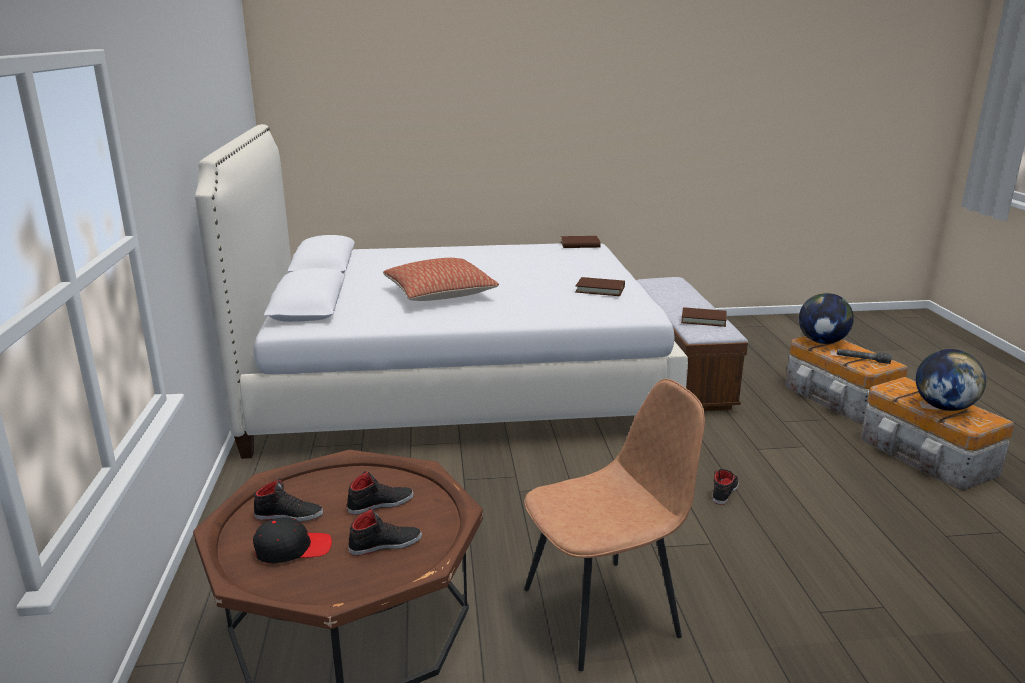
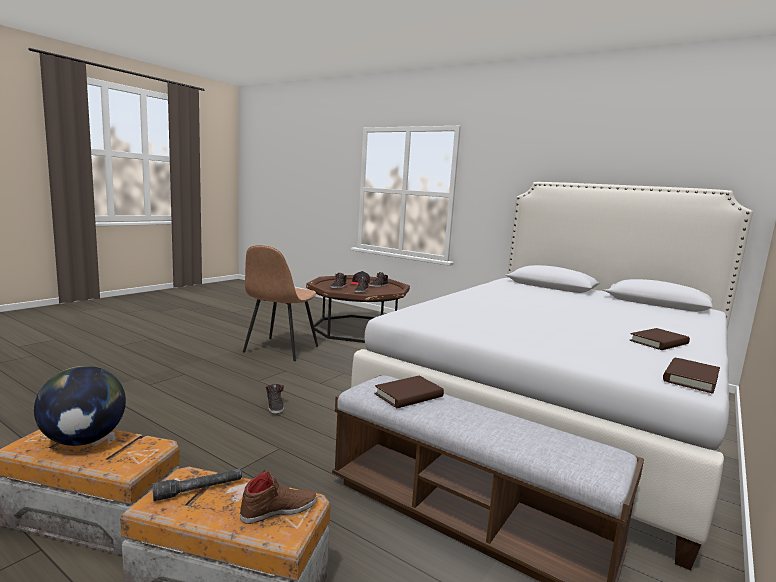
camera: 130 degrees right, 10 degrees down
pillow [383,258,499,301] -> none
brown book [575,277,625,296] -> brown book moved to [629,328,690,350]
globe [799,293,854,344] -> brown shoe [240,470,317,524]

